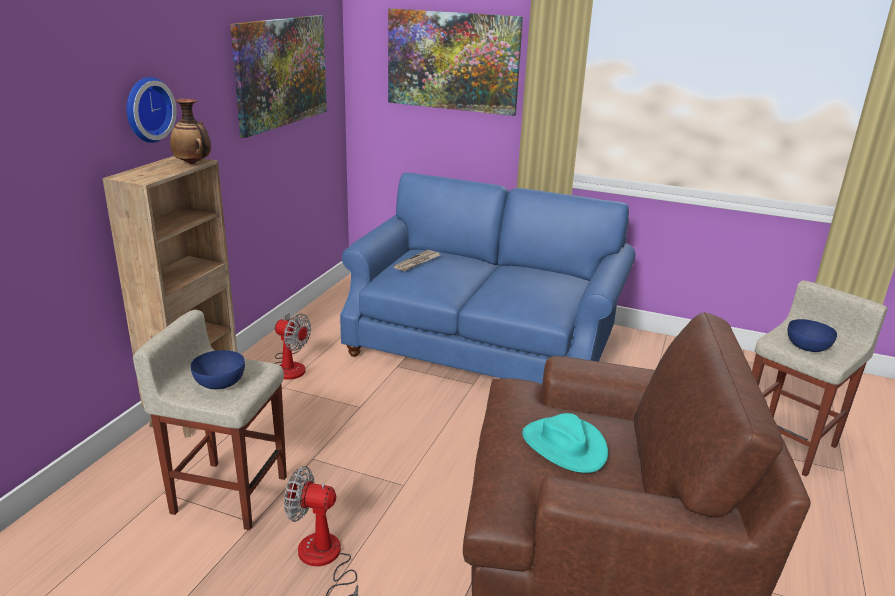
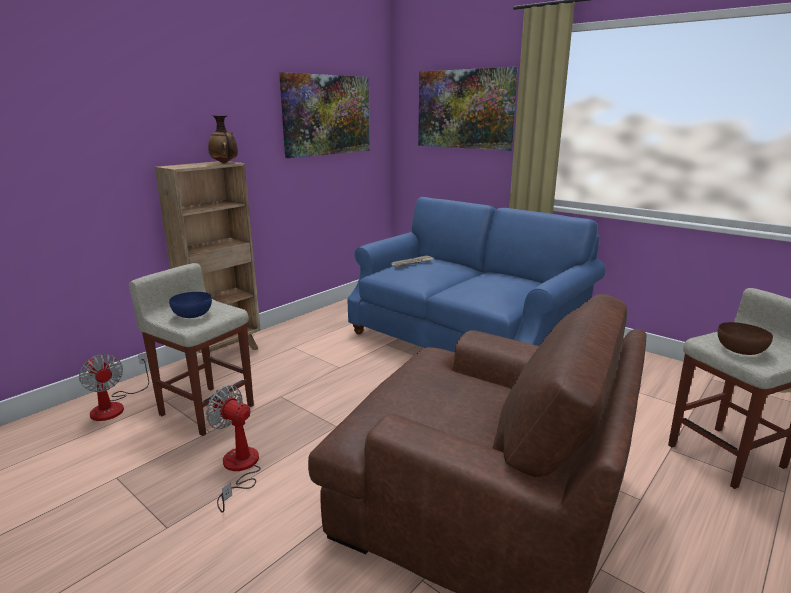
camera: 20 degrees right, 5 degrees down
wall clock [127,77,177,143] -> none
fan [274,313,311,380] -> fan moved to [79,353,149,421]
turquoise hat [522,413,608,473] -> none
blue bowl [788,319,837,352] -> brown bowl [718,322,773,355]

